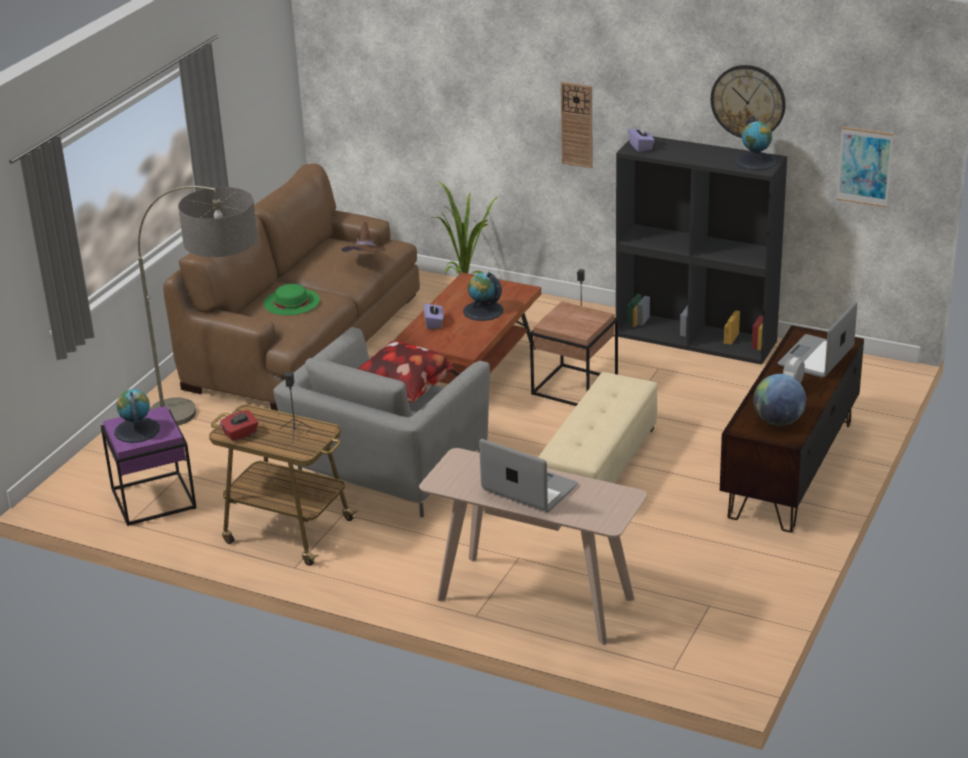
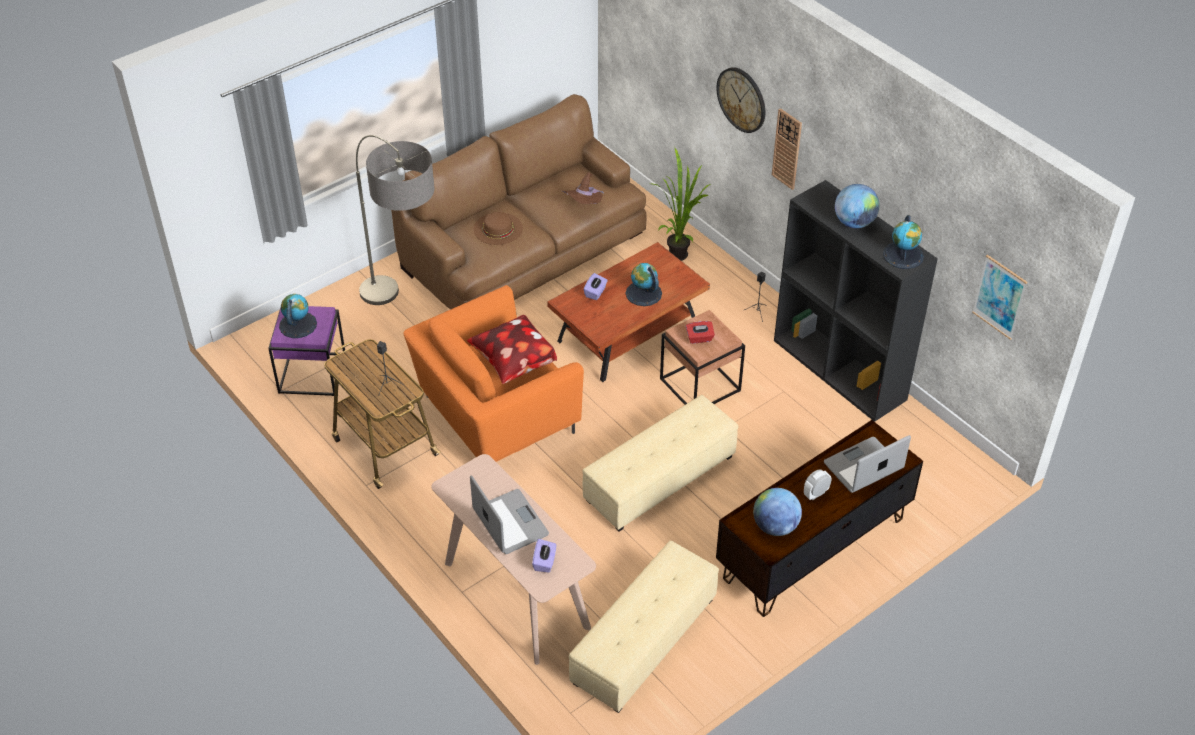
camera: 25 degrees right, 15 degrees up
red tissue box [220,410,258,441] -> red tissue box moved to [686,321,715,344]
green hat [263,284,320,315] -> brown hat [474,212,523,245]
grey armchair [273,327,490,517] -> orange armchair [404,285,584,462]
purple tissue box [628,124,655,152] -> purple tissue box moved to [532,539,556,573]
wall clock [711,65,786,138] -> wall clock moved to [716,67,765,133]
none -> beige ottoman [569,541,719,713]
none -> globe [835,184,880,228]

